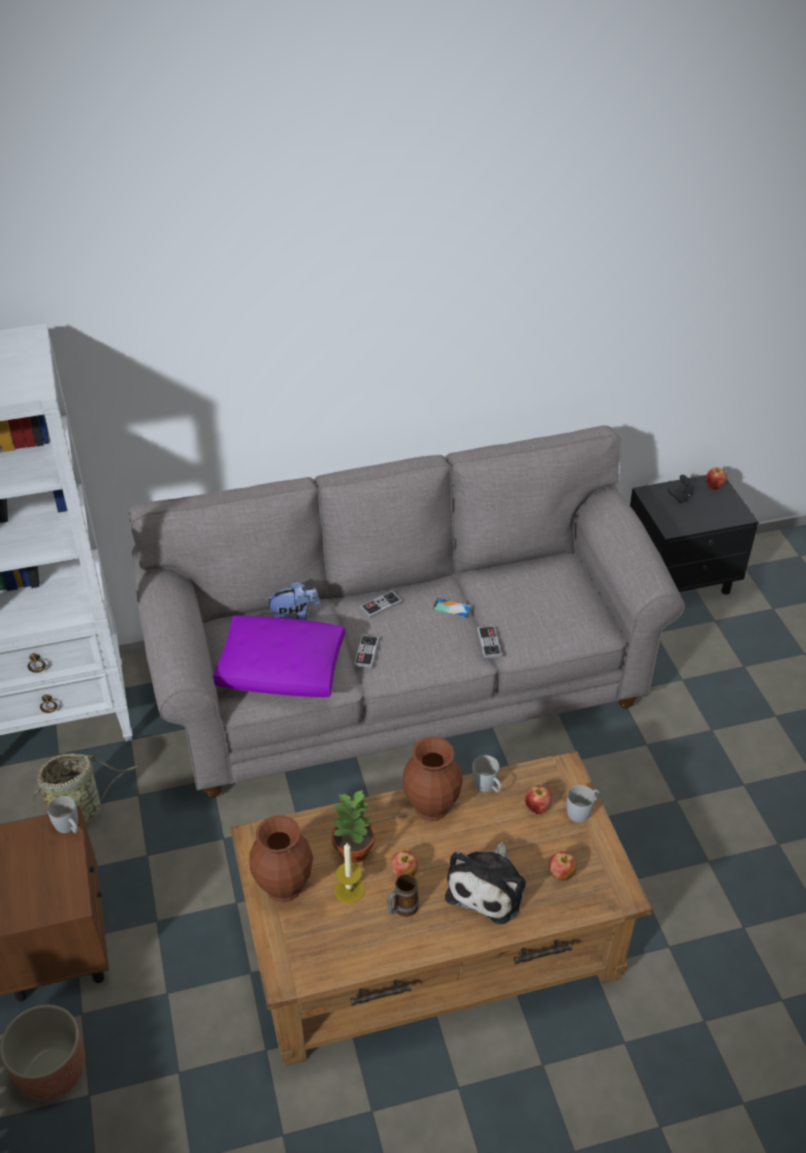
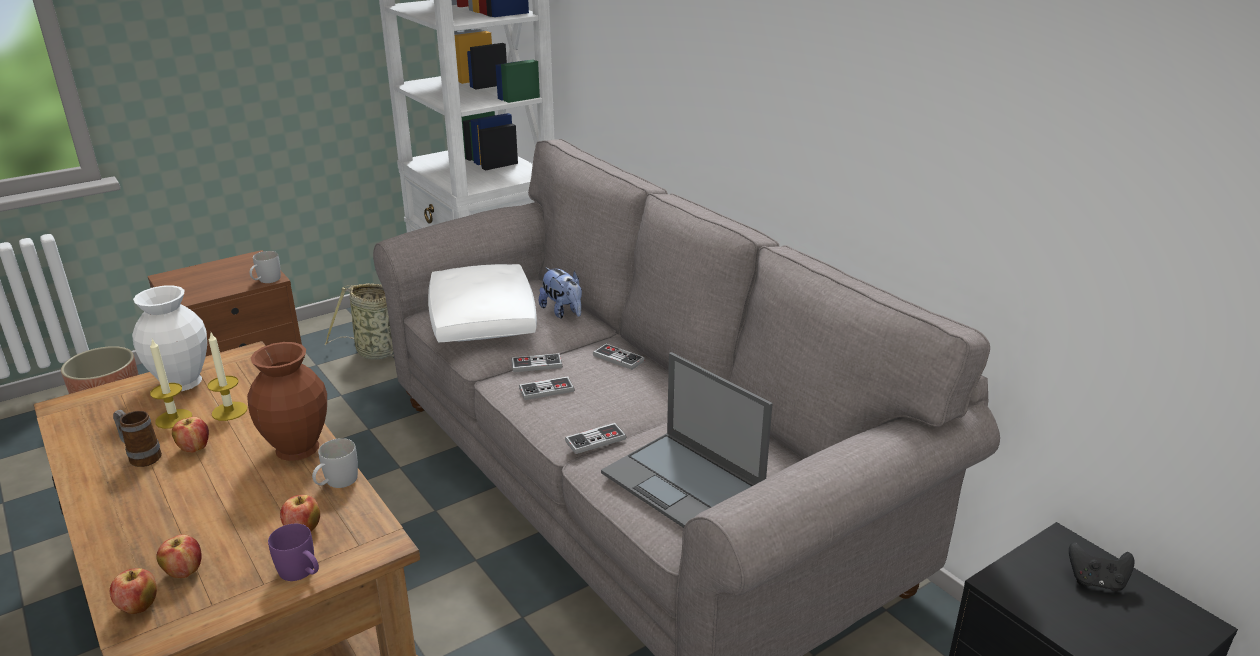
camera: 70 degrees right, 15 degrees down
purple pillow [213,616,345,697] -> white pillow [428,264,537,342]
brown vase [249,815,313,903] -> white vase [132,285,207,391]
potted plant [332,789,375,863] -> candle [207,331,247,421]
phone [433,598,472,618] -> none
plush toy [445,842,526,924] -> none
white mug [567,785,600,823] -> purple mug [268,524,319,581]
apple [706,468,727,490] -> apple moved to [110,568,157,614]
none -> game controller [519,376,575,400]
none -> laptop [601,352,773,528]

